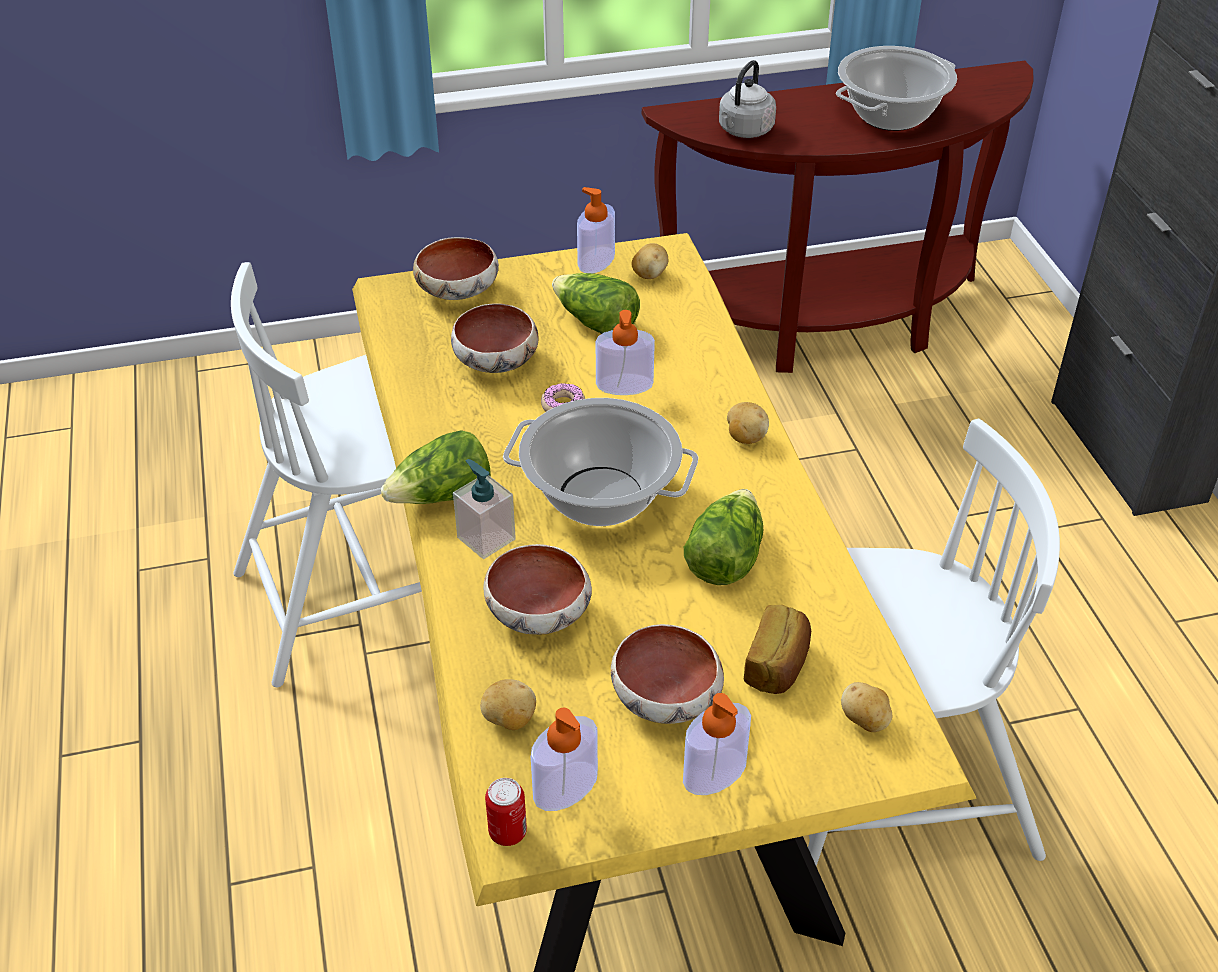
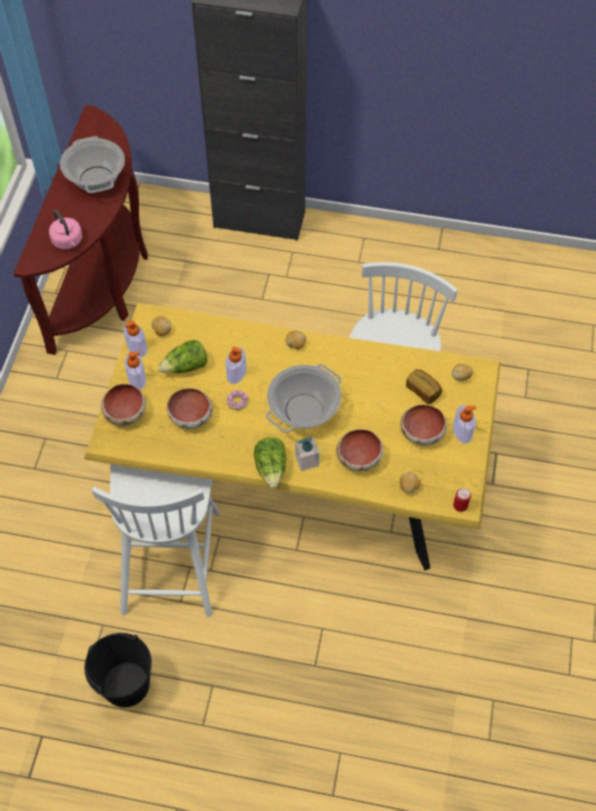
camera: 65 degrees left, 15 degrees up
soap dispenser [531,708,598,811] -> soap dispenser moved to [124,352,146,390]
lettuce [684,489,763,585] -> none
grey kettle [719,60,776,138] -> pink kettle [49,210,82,250]
none -> black bucket [84,633,152,708]

